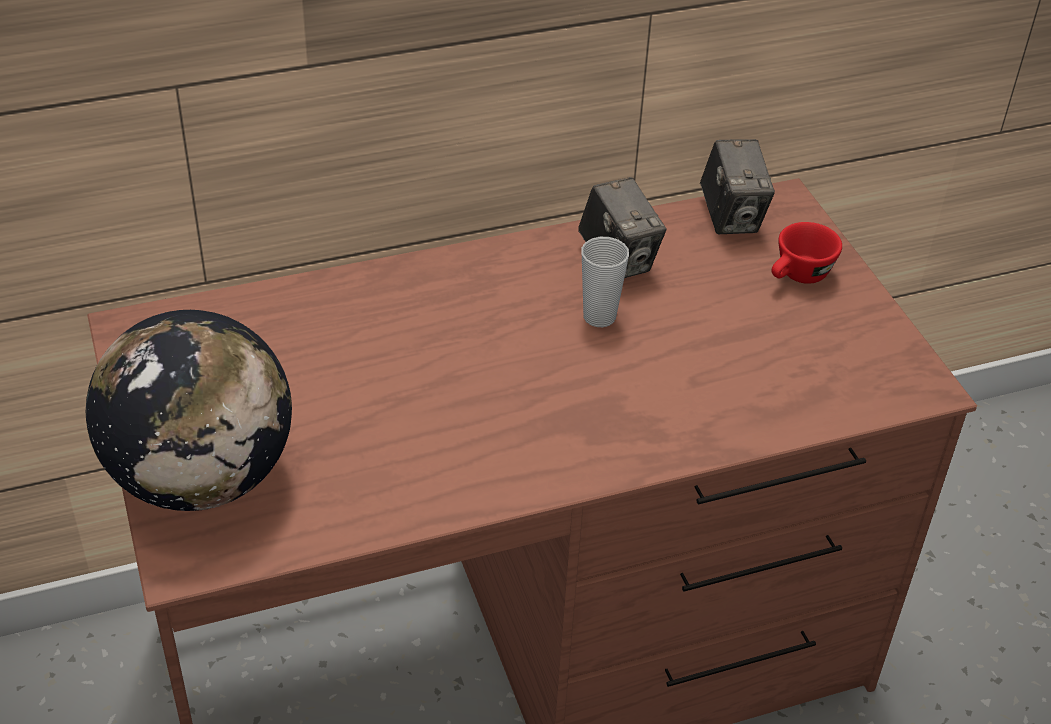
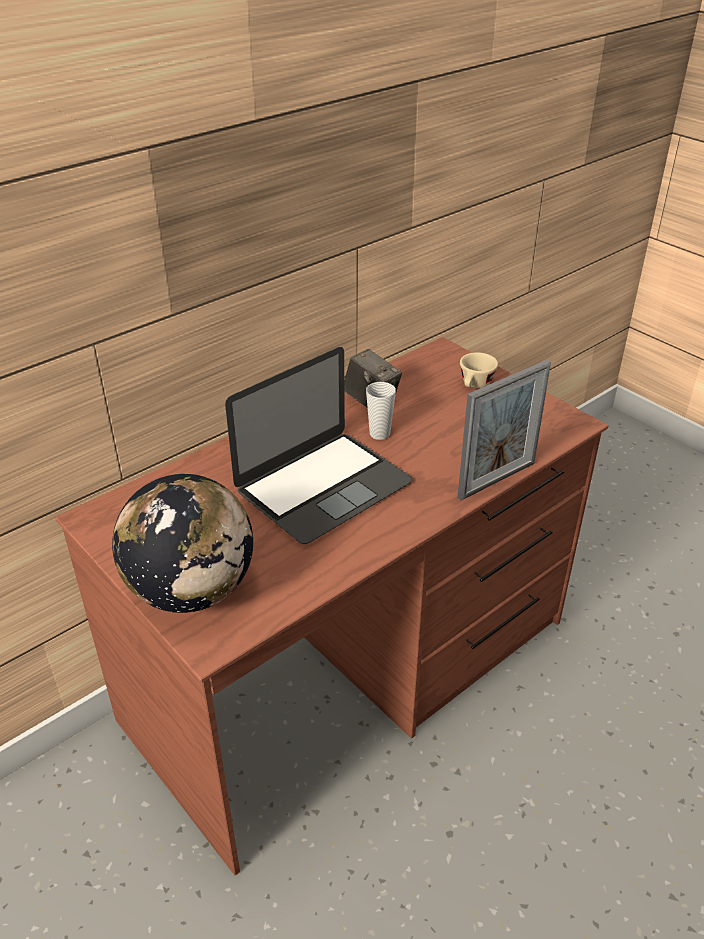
camera: 20 degrees left, 5 degrees down
camera [700,139,775,234] -> none
red cup [772,222,842,284] -> beige cup [460,352,498,388]
none -> laptop [225,347,412,544]
none -> picture frame [457,360,551,500]

